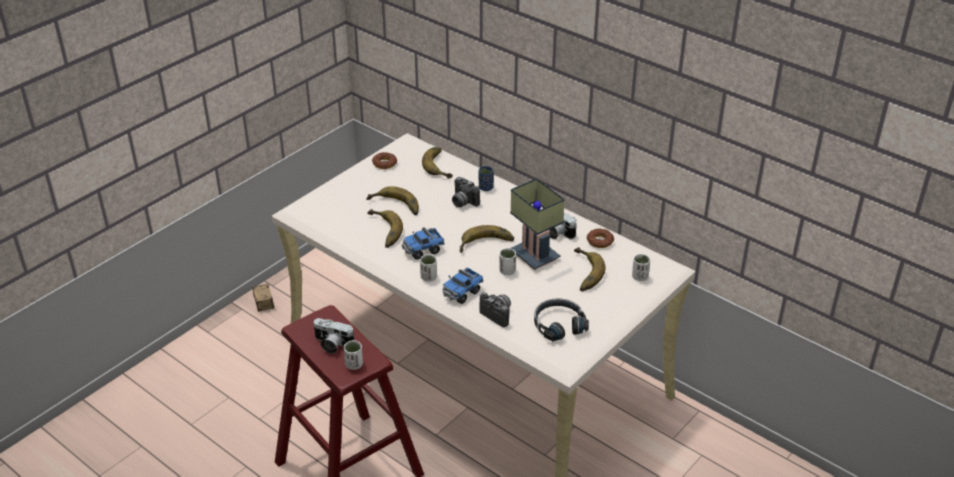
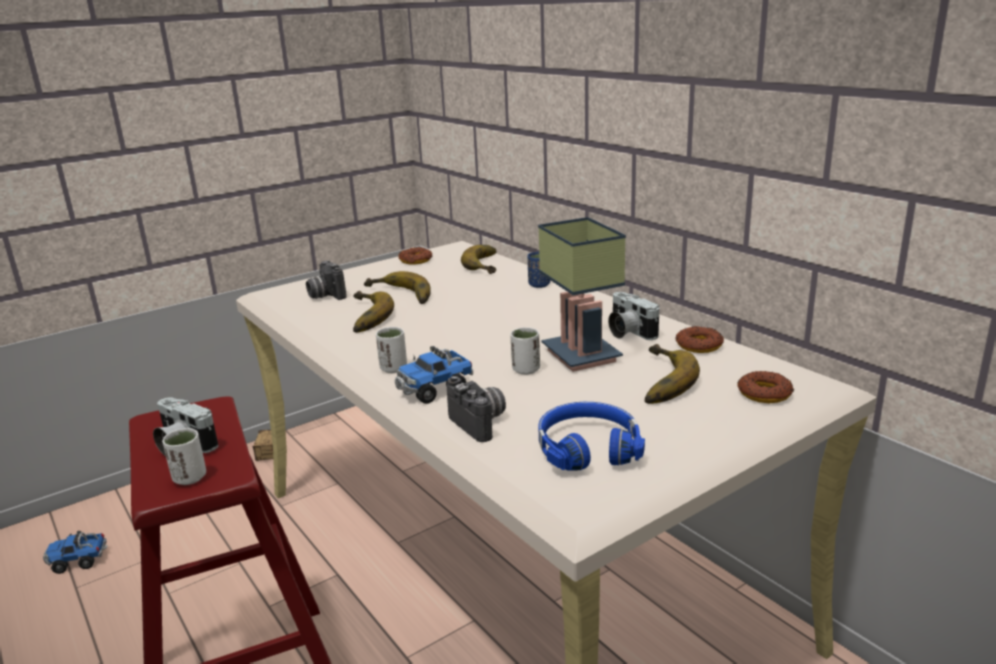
camera: 15 degrees right, 15 degrees down
toy truck [401,227,445,260] -> toy truck moved to [43,531,108,574]
camera [452,177,480,207] -> camera moved to [306,260,347,300]
banana [460,225,514,253] -> none
black headphones [534,298,589,341] -> blue headphones [538,402,645,471]
white cup [632,254,650,281] -> donut [737,371,794,403]

